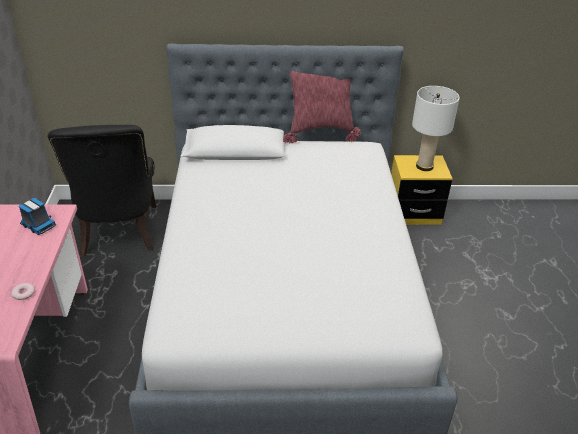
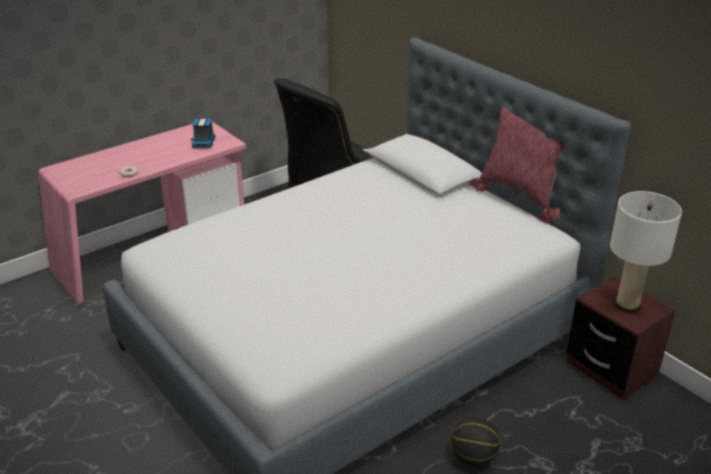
camera: 55 degrees right, 5 degrees down
yellow nightstand [391,155,453,225] -> brown nightstand [566,276,676,400]
none -> basketball [451,417,500,467]

